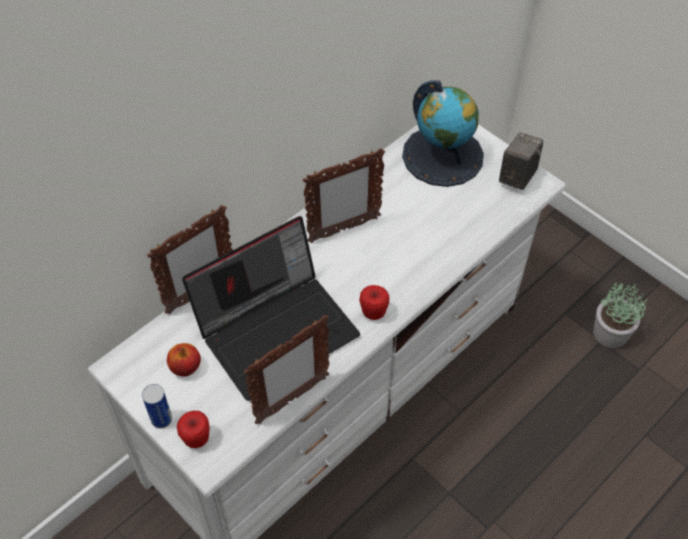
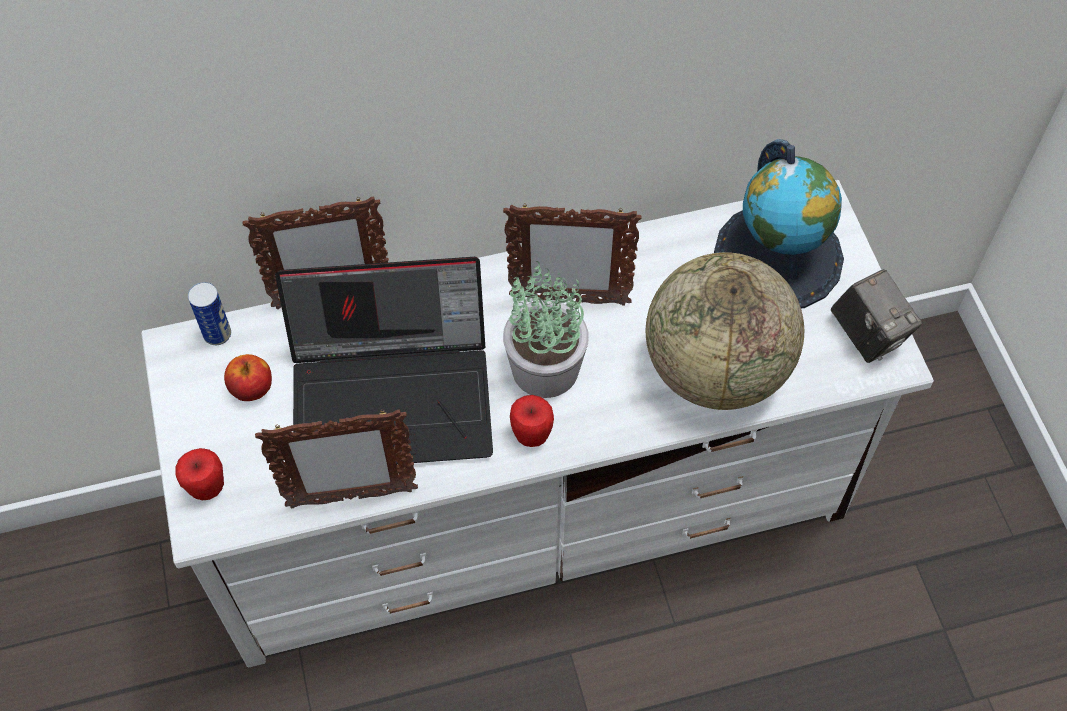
camera: 30 degrees right, 5 degrees up
can [142,384,172,428] -> can moved to [188,282,231,345]
camera [499,132,543,190] -> camera turned 90 degrees clockwise [831,269,922,363]
potted plant [593,281,647,348] -> potted plant moved to [503,261,589,398]
none -> globe [646,252,804,410]

